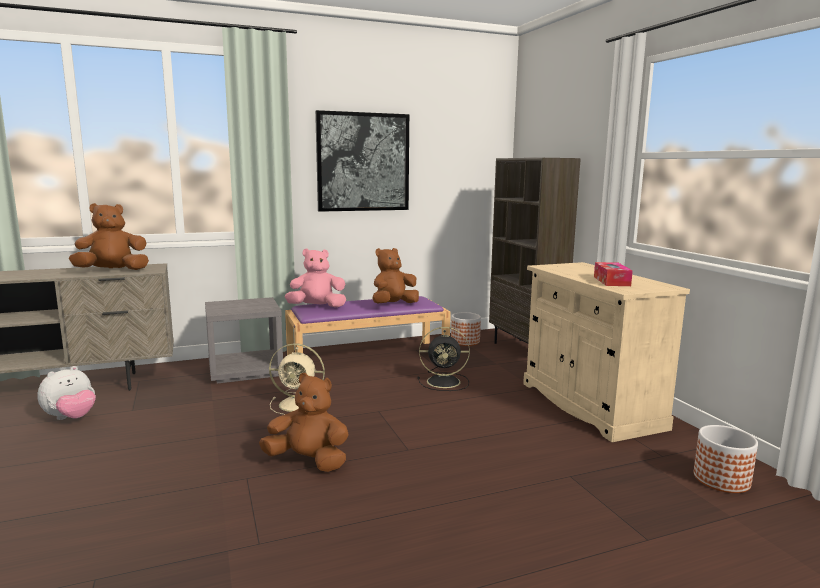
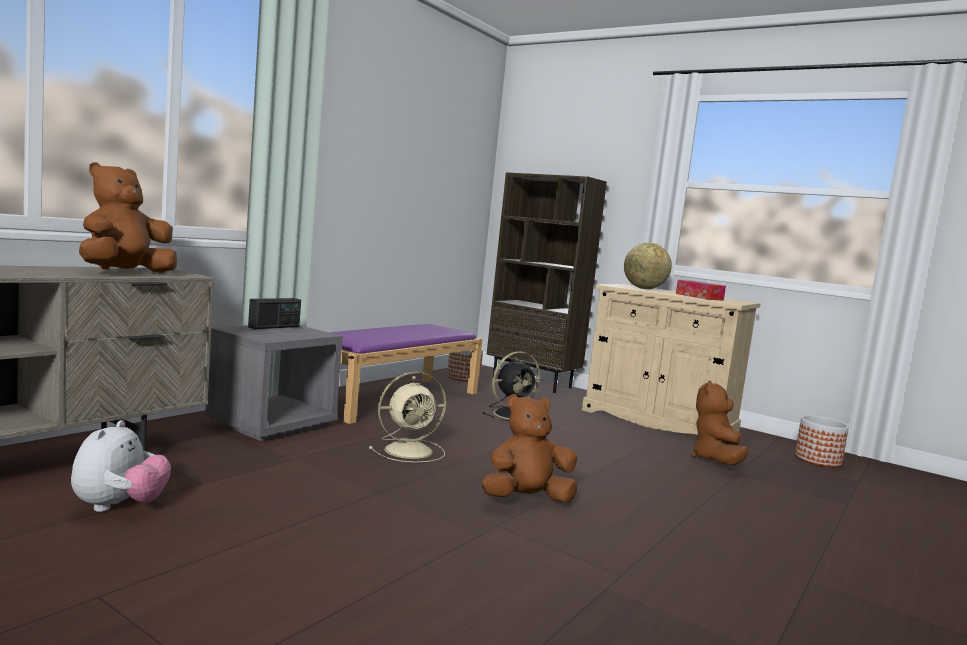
camera: 35 degrees left, 5 degrees down
pink plush toy [285,249,346,308] -> none
picture [315,110,409,212] -> none
brown plush toy [373,248,419,303] -> brown plush toy moved to [691,380,748,465]
none -> radio [248,298,301,329]
none -> globe [624,242,672,289]

